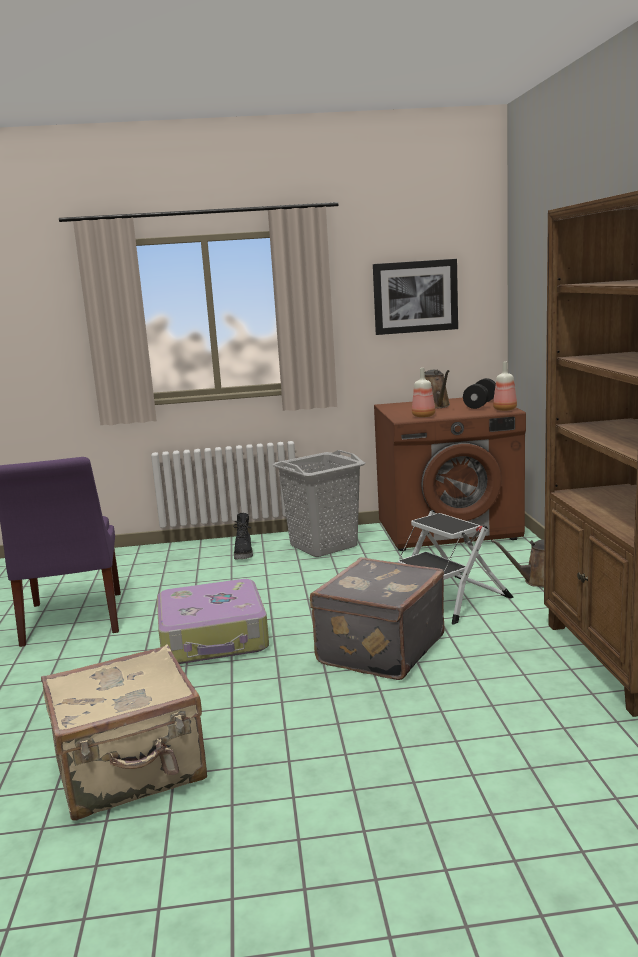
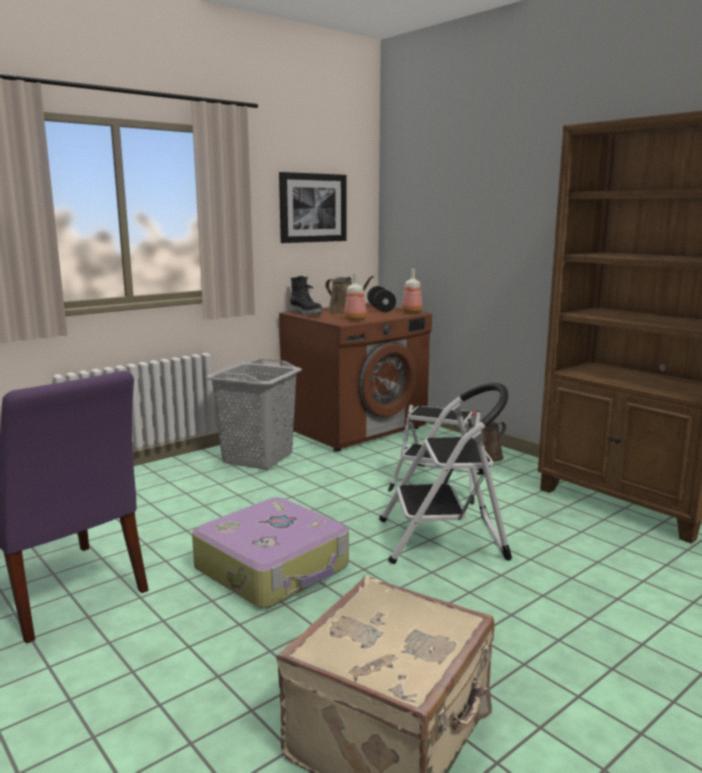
camera: 35 degrees left, 0 degrees up
black boot [234,513,253,559] -> black boot moved to [290,276,323,316]
grey suitcase [310,557,445,680] -> step ladder [379,383,512,564]

